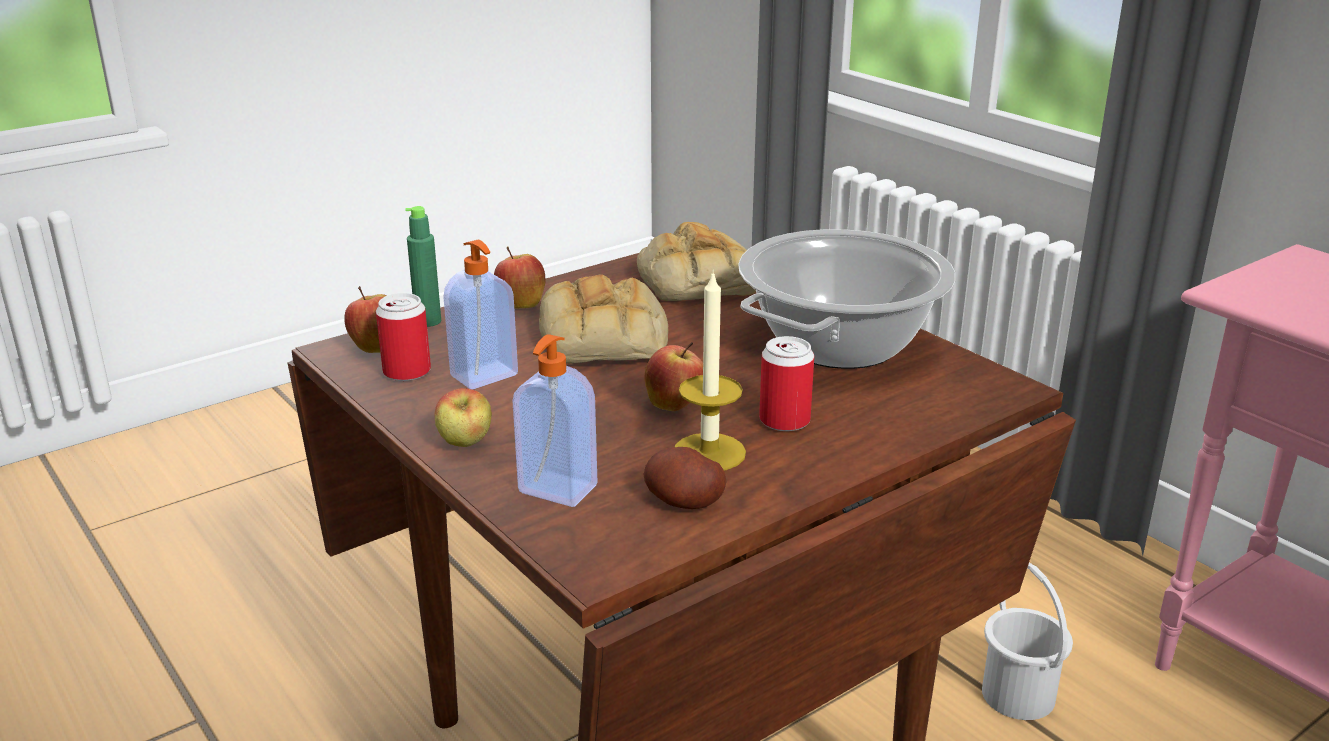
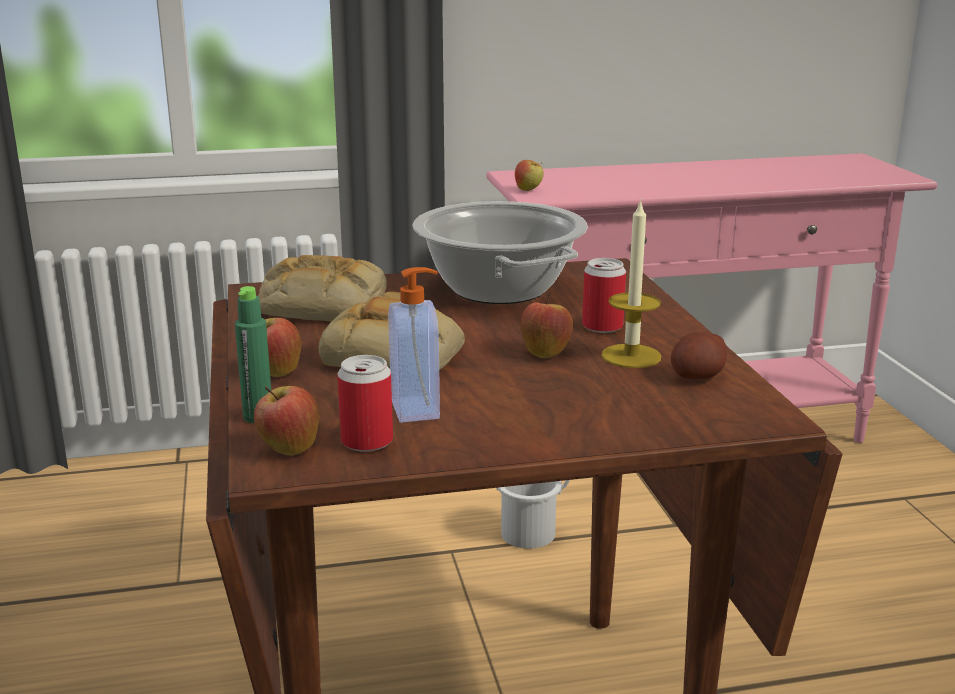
camera: 65 degrees left, 5 degrees down
apple [435,388,492,447] -> apple moved to [515,160,544,191]
soap dispenser [512,334,598,507] -> none

